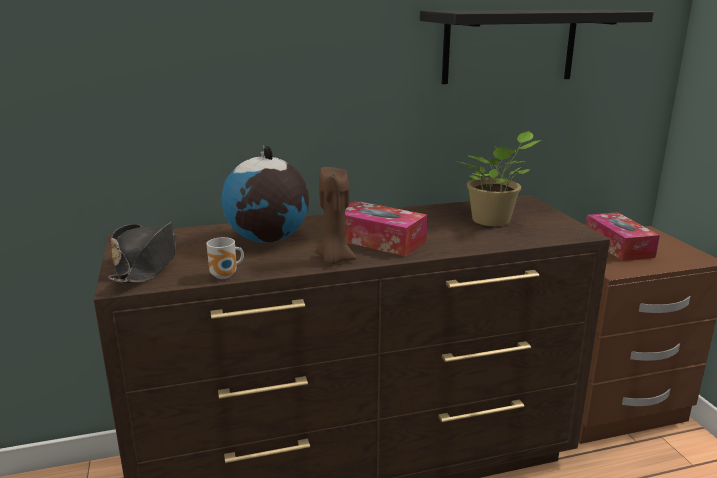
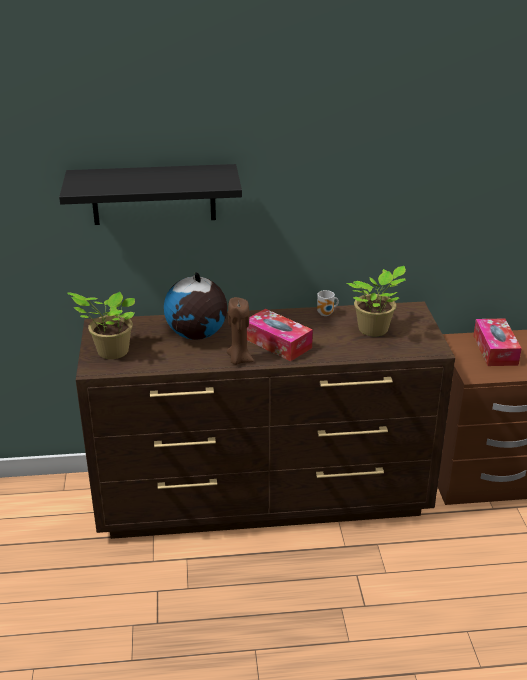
camera: 10 degrees right, 10 degrees up
black hat [108,222,177,283] -> potted plant [67,292,135,359]
mug [206,237,244,279] -> mug moved to [317,290,339,316]
black shelf [420,9,654,84] -> black shelf moved to [59,164,242,225]

